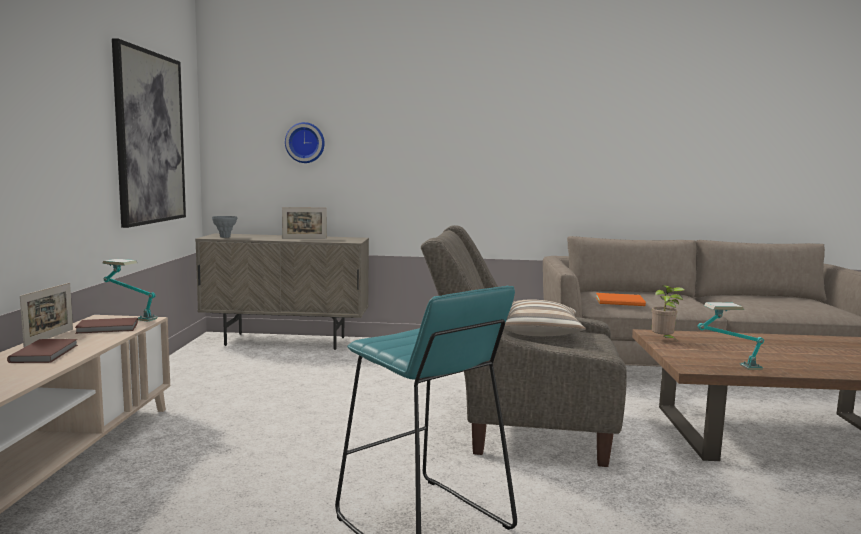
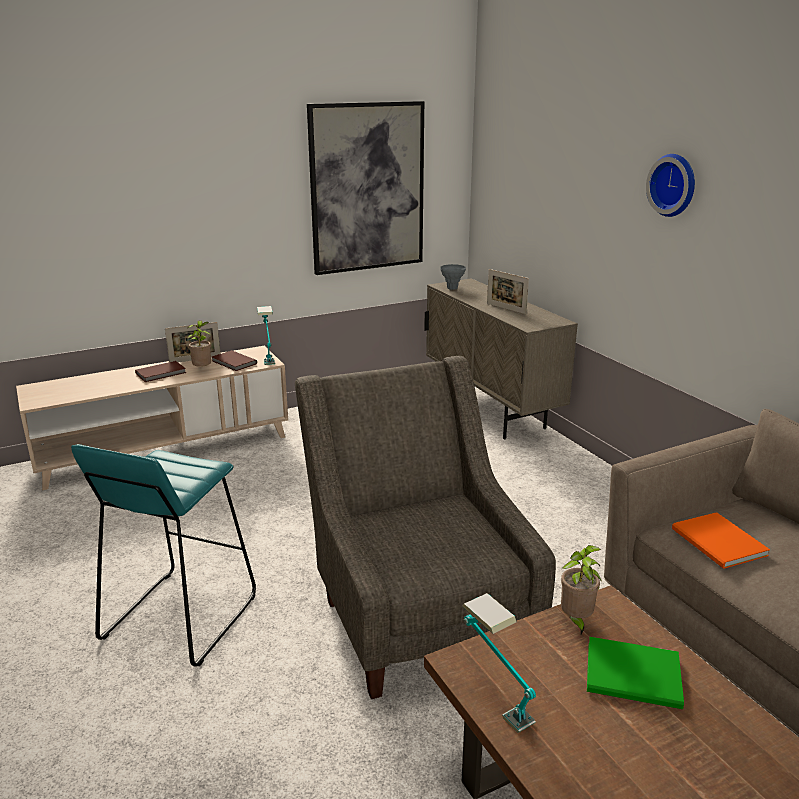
camera: 60 degrees right, 15 degrees up
wall clock [285,122,325,163] -> wall clock moved to [646,154,695,217]
pillow [504,299,586,336] -> none
none -> potted plant [187,320,211,367]
none -> green book [587,637,684,709]

